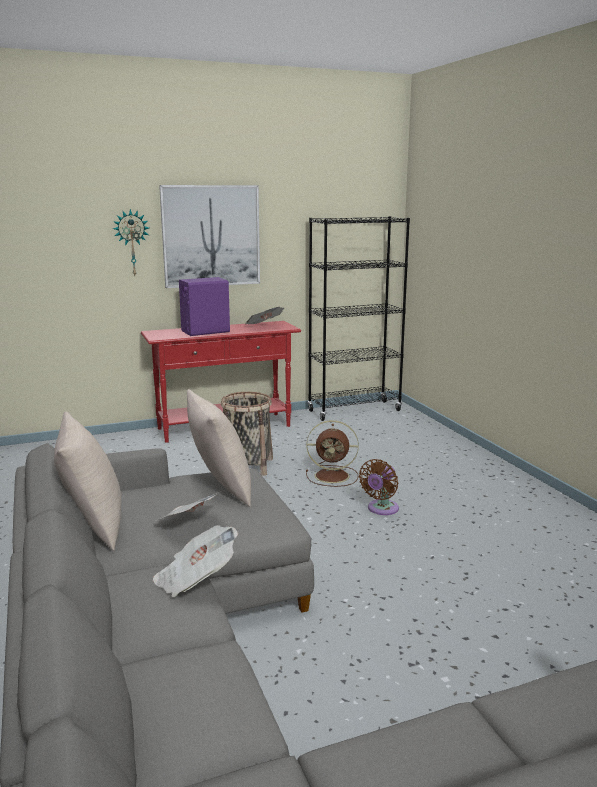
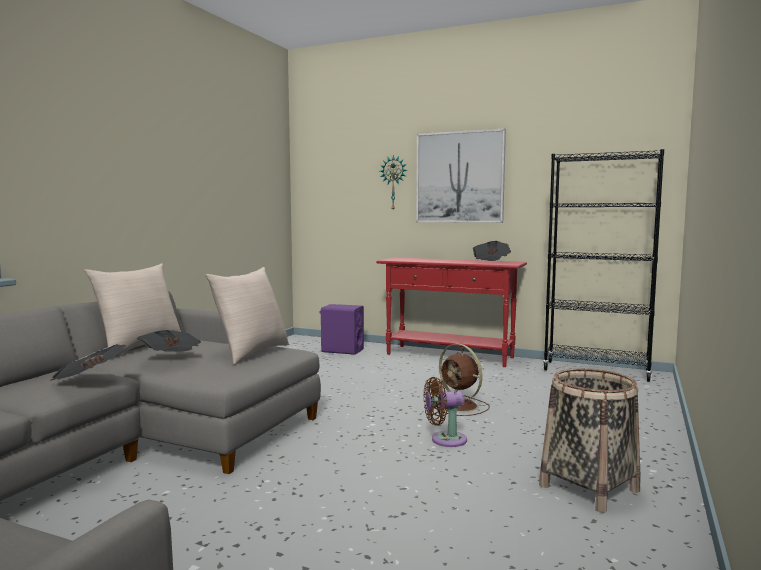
camera: 45 degrees right, 10 degrees down
purple speaker [179,277,230,336] -> purple speaker moved to [319,304,364,355]
basket [221,392,273,476] -> basket moved to [539,368,641,513]

